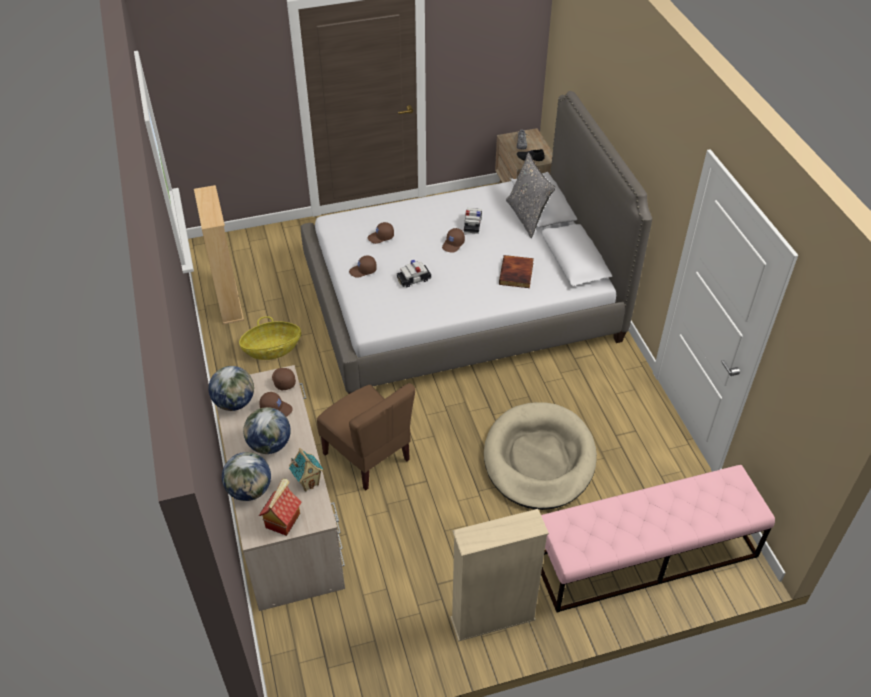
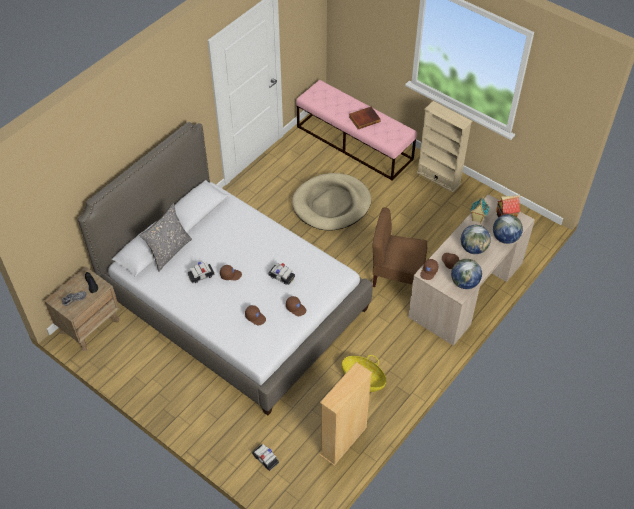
camera: 125 degrees left, 5 degrees up
brown chair [317,383,415,491] -> brown chair turned 90 degrees counterclockwise [373,207,427,287]
book [499,255,534,288] -> book moved to [349,107,381,129]
none -> toy car [252,444,279,471]

